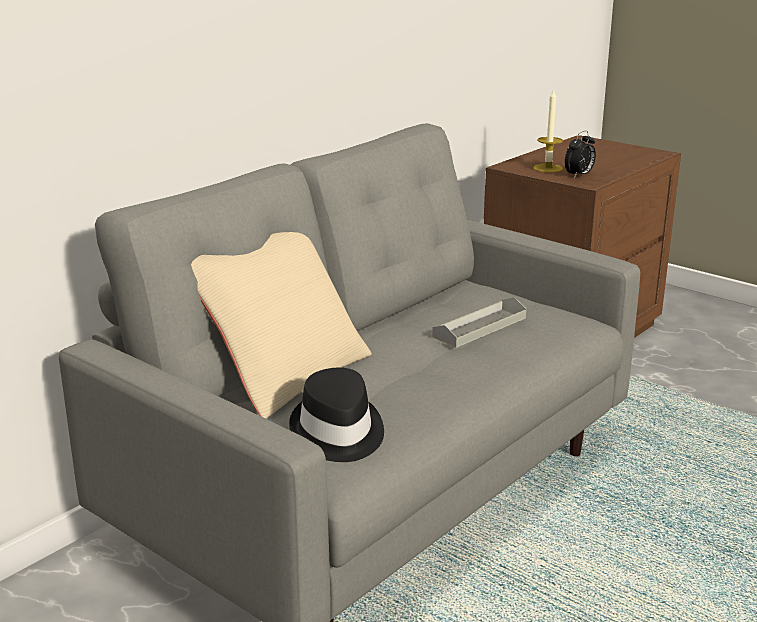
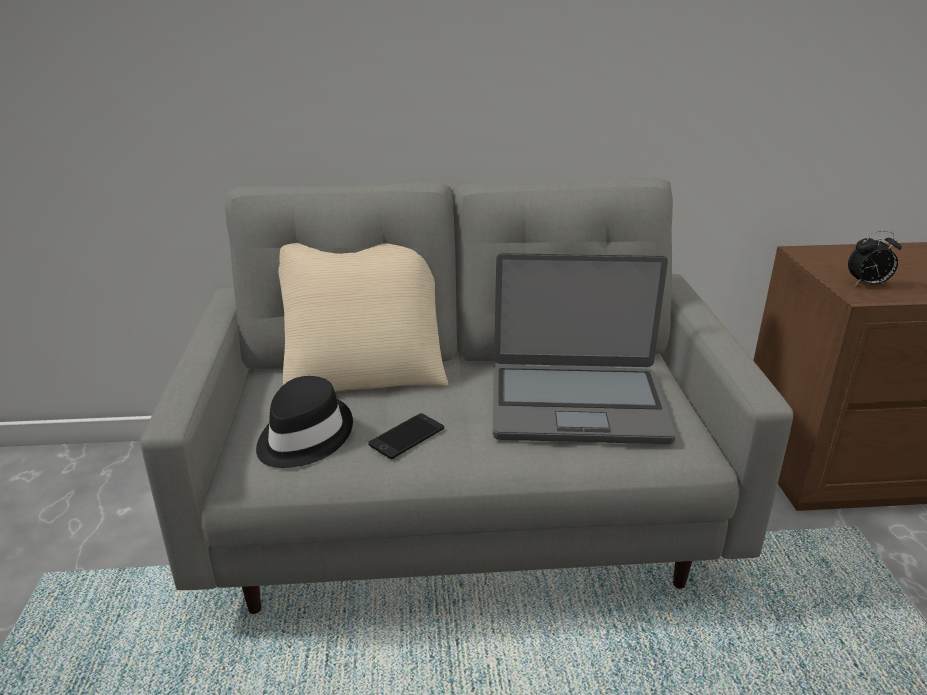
camera: 45 degrees right, 5 degrees up
grey tray [432,297,526,348] -> laptop [493,253,676,444]
candle [533,88,563,173] -> none
none -> phone [368,413,444,459]

